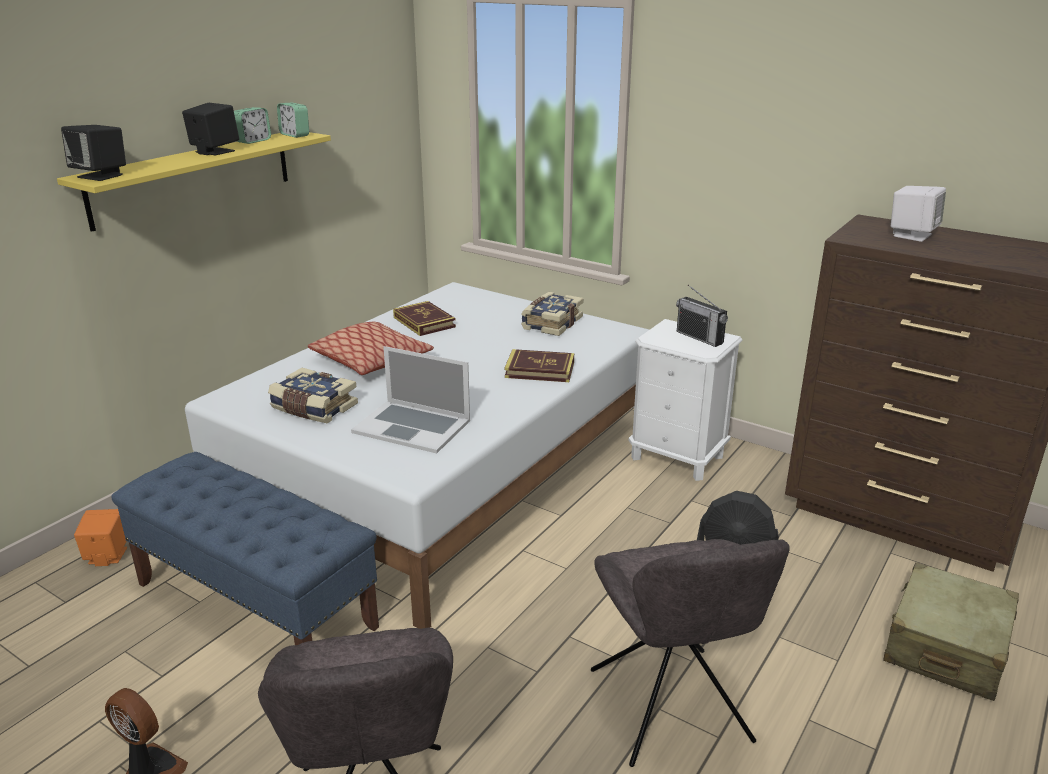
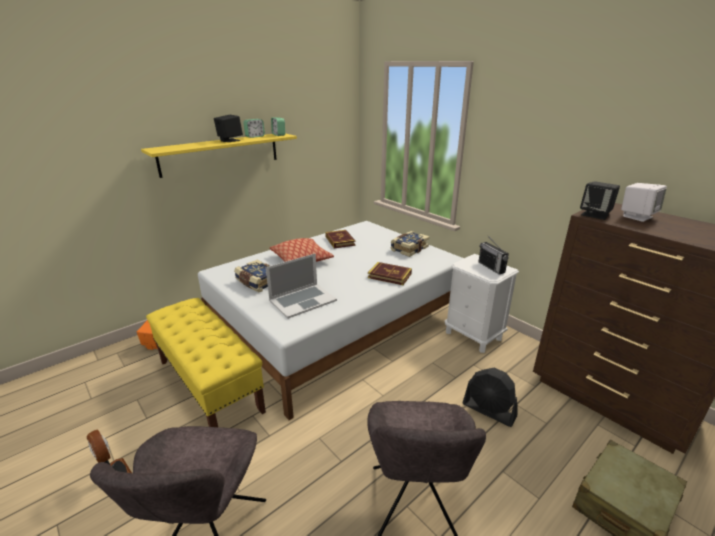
camera: 15 degrees right, 0 degrees up
black speaker [61,125,126,181] -> black speaker moved to [580,181,620,220]
blue bench [111,452,379,645] -> yellow bench [146,298,266,427]
laptop [351,346,470,453] -> laptop turned 75 degrees counterclockwise [266,253,337,319]

